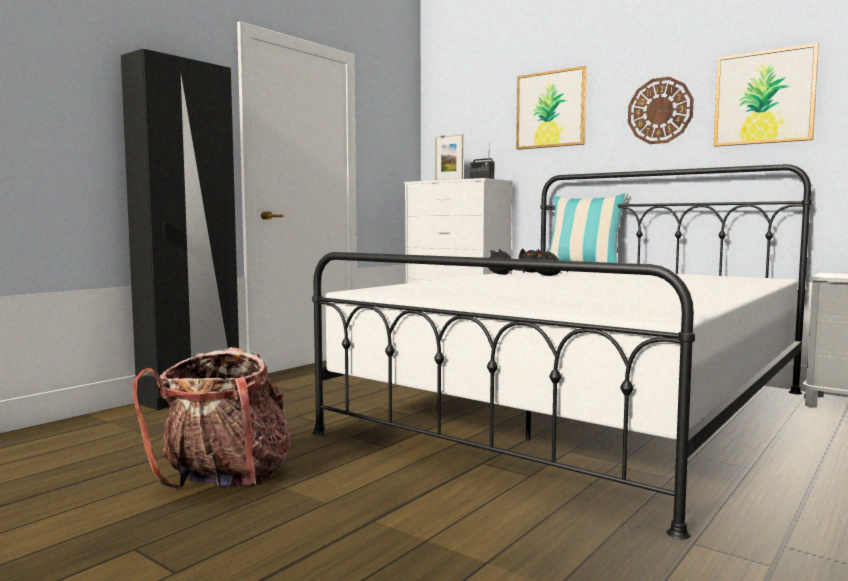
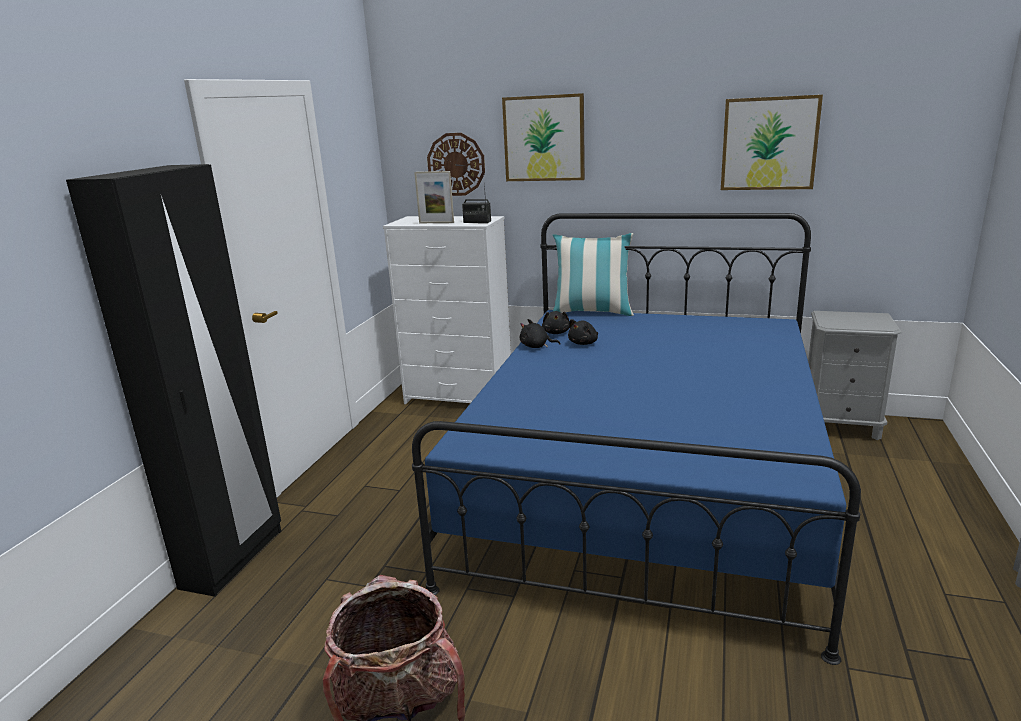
camera: 20 degrees left, 15 degrees up
white bed [312,164,812,539] -> blue bed [412,213,861,665]
wall clock [628,77,694,144] -> wall clock moved to [427,133,485,196]

